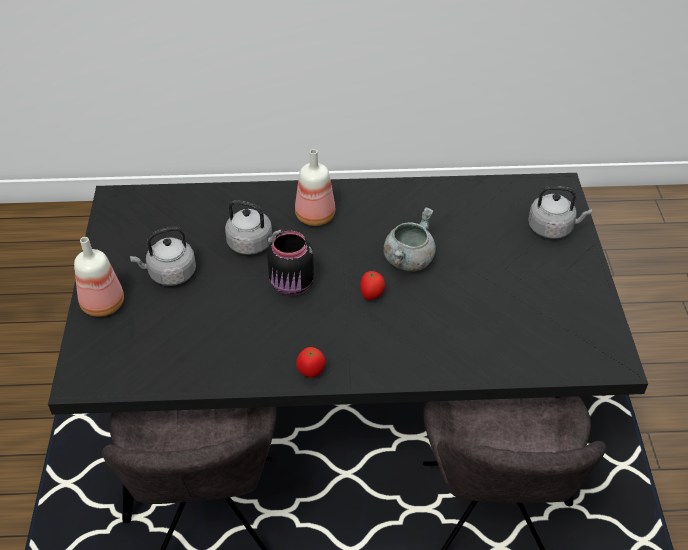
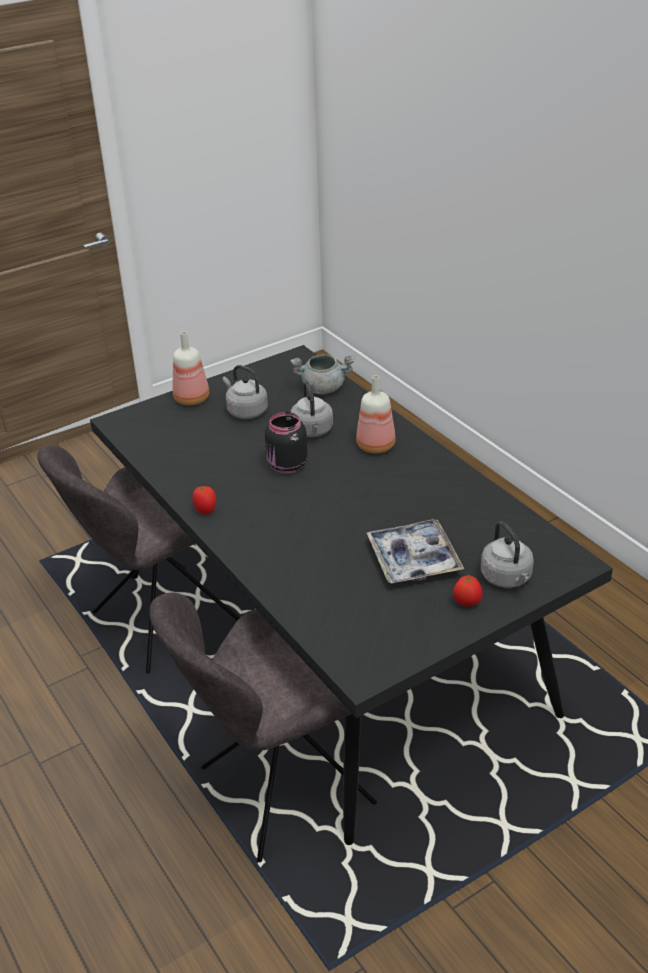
camera: 60 degrees right, 10 degrees down
tomato [360,271,385,300] -> tomato moved to [453,575,482,606]
grey cooking pot [383,207,436,271] -> grey cooking pot moved to [290,355,355,394]
none -> tray [367,519,464,584]

